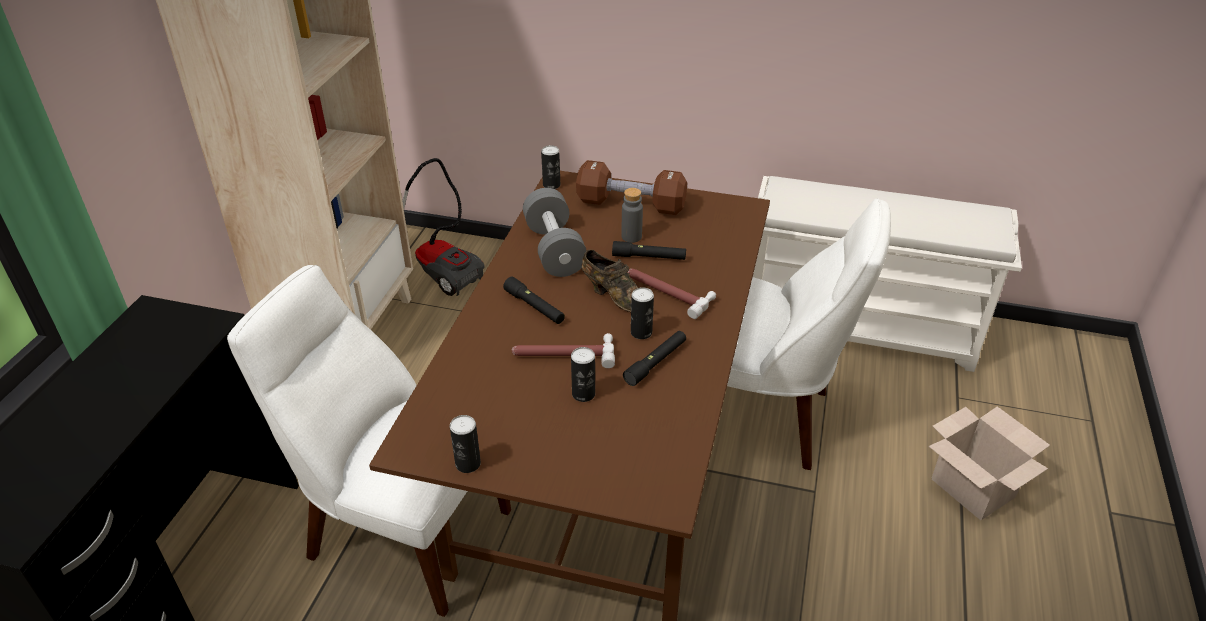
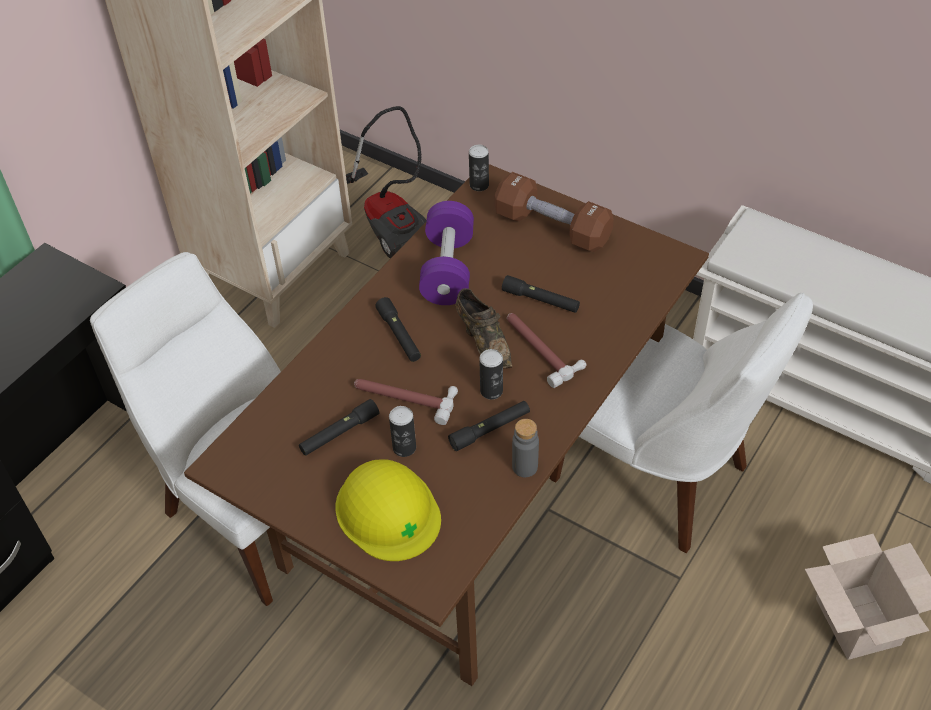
camera: 20 degrees right, 10 degrees up
can [450,415,481,473] -> none
grey dumbbell [523,188,587,277] -> purple dumbbell [419,201,474,305]
grey bottle [622,188,643,243] -> grey bottle moved to [512,419,539,477]
none -> black flashlight [299,399,379,456]
none -> yellow hard hat [335,459,441,561]

